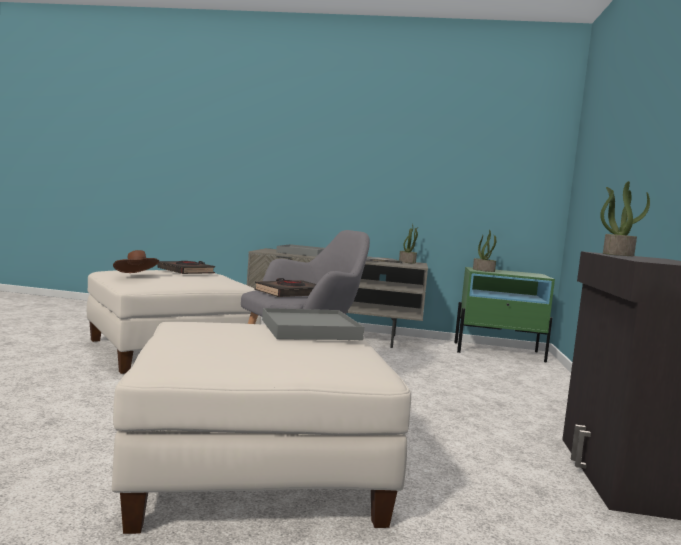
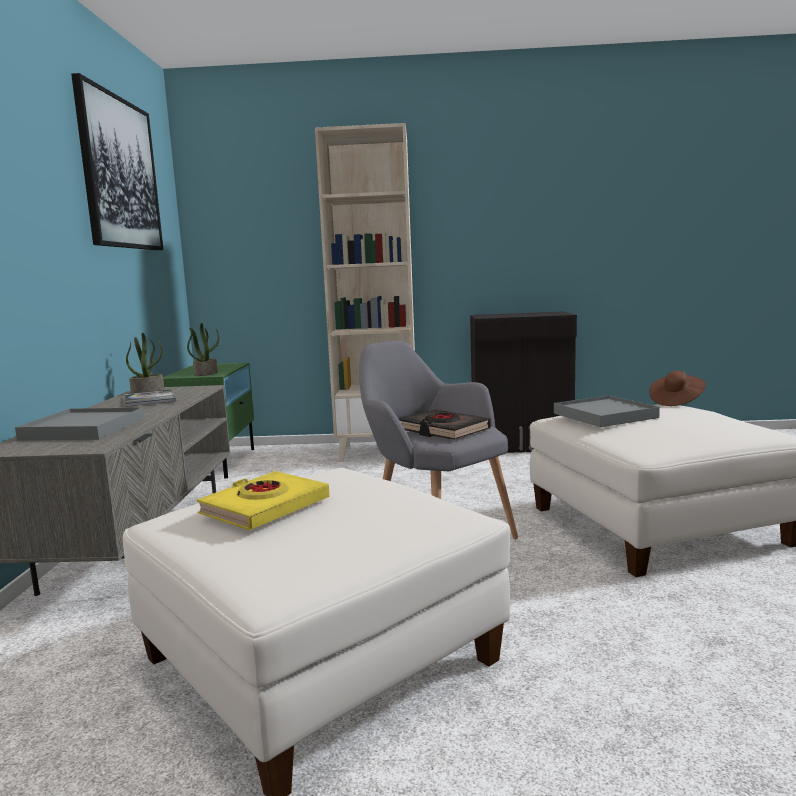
camera: 95 degrees left, 5 degrees up
brown hat [113,250,159,273] -> brown hat moved to [649,371,706,406]
black book [157,261,215,274] -> yellow book [197,471,329,530]
potted plant [600,181,650,256] -> none
none -> picture [71,73,163,250]
none -> beige bookcase [315,123,415,462]

